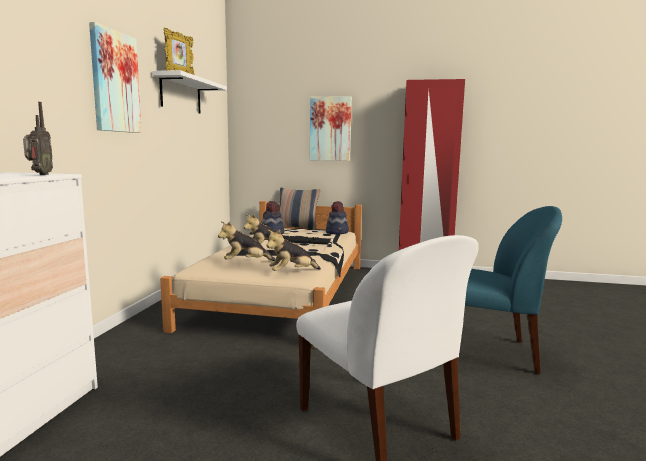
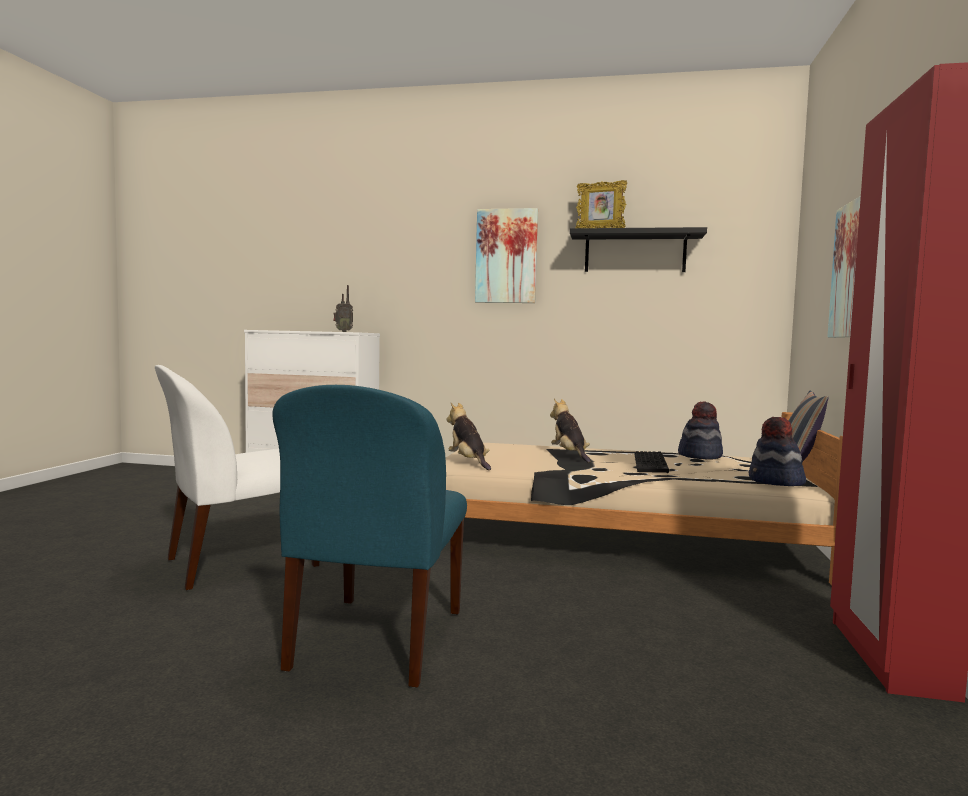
camera: 90 degrees right, 5 degrees down
white shelf [152,70,227,114] -> black shelf [570,227,707,272]
plush toy [218,221,275,261] -> none

